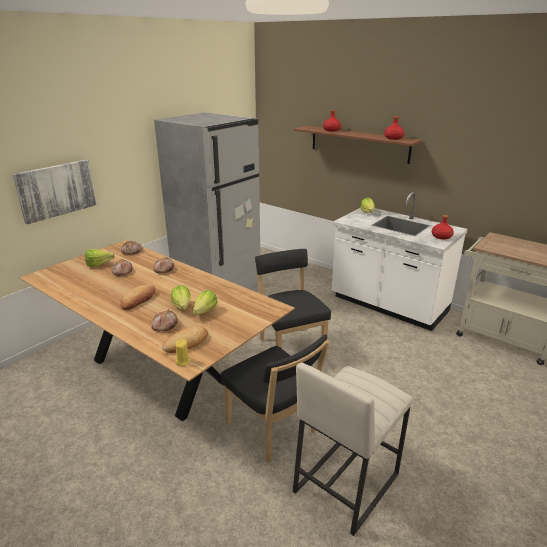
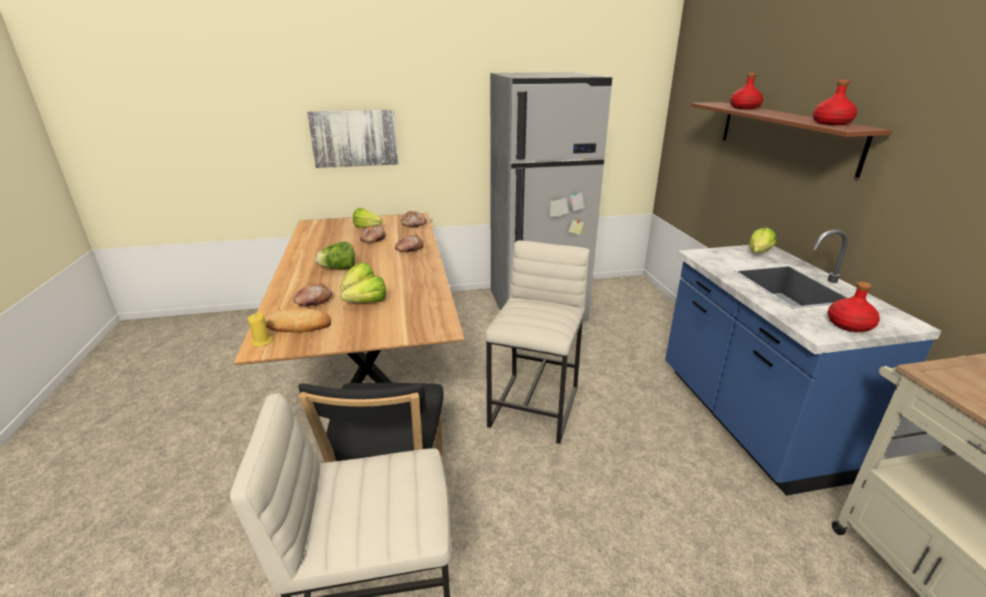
camera: 40 degrees right, 0 degrees up
bread [120,284,156,310] -> lettuce [315,242,355,270]
black chair [255,249,331,357] -> beige stool [485,240,590,444]
white counter [332,192,468,331] -> blue counter [665,230,941,496]

